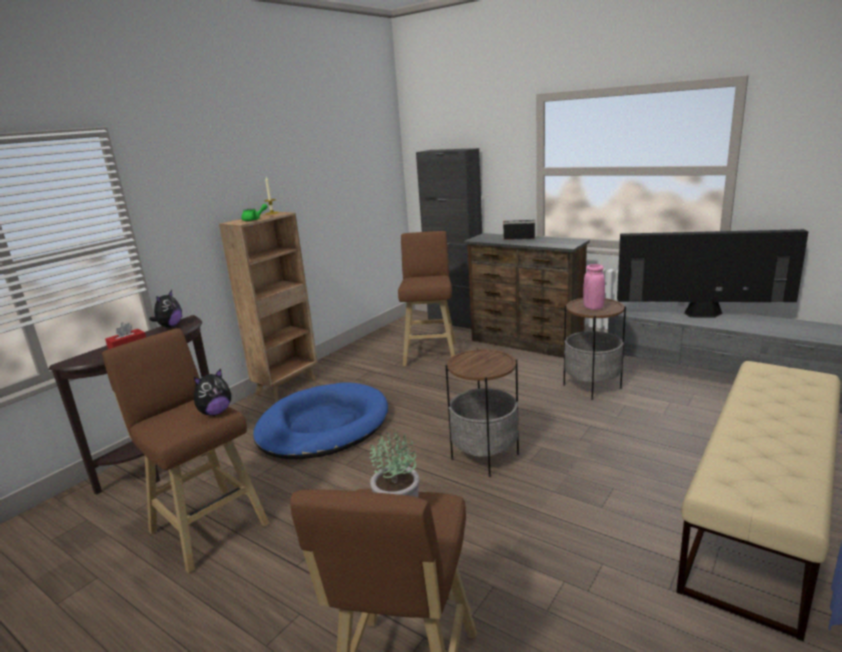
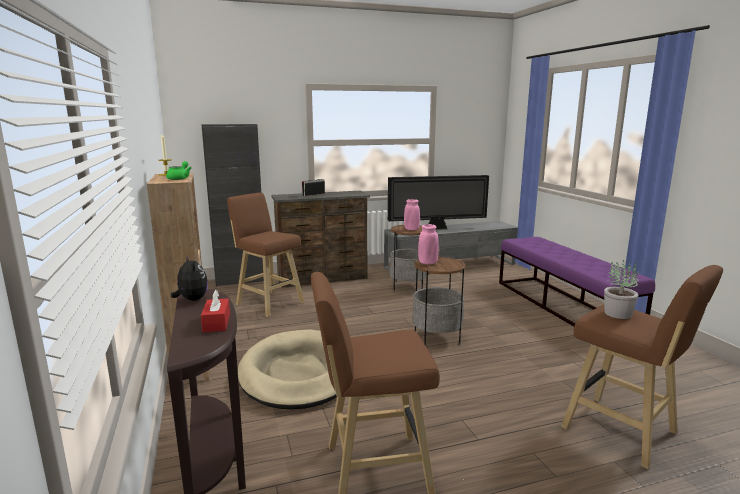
camera: 55 degrees left, 5 degrees down
plush toy [194,368,231,416] -> none
blue dog bed [253,382,388,459] -> beige dog bed [238,329,337,410]
television [617,229,809,318] -> television turned 150 degrees counterclockwise [388,175,489,230]
beige bench [676,361,841,641] -> purple bench [499,237,655,326]
none -> pink vase [418,224,439,265]

